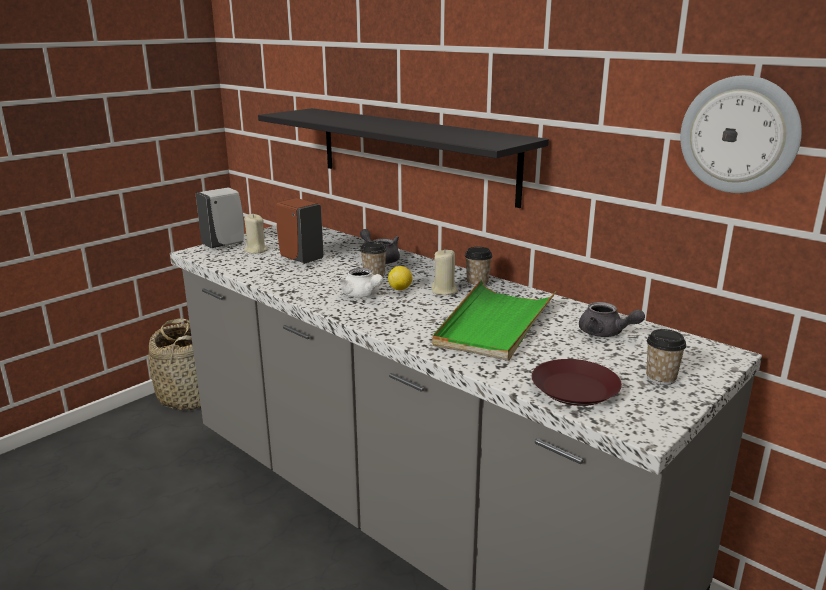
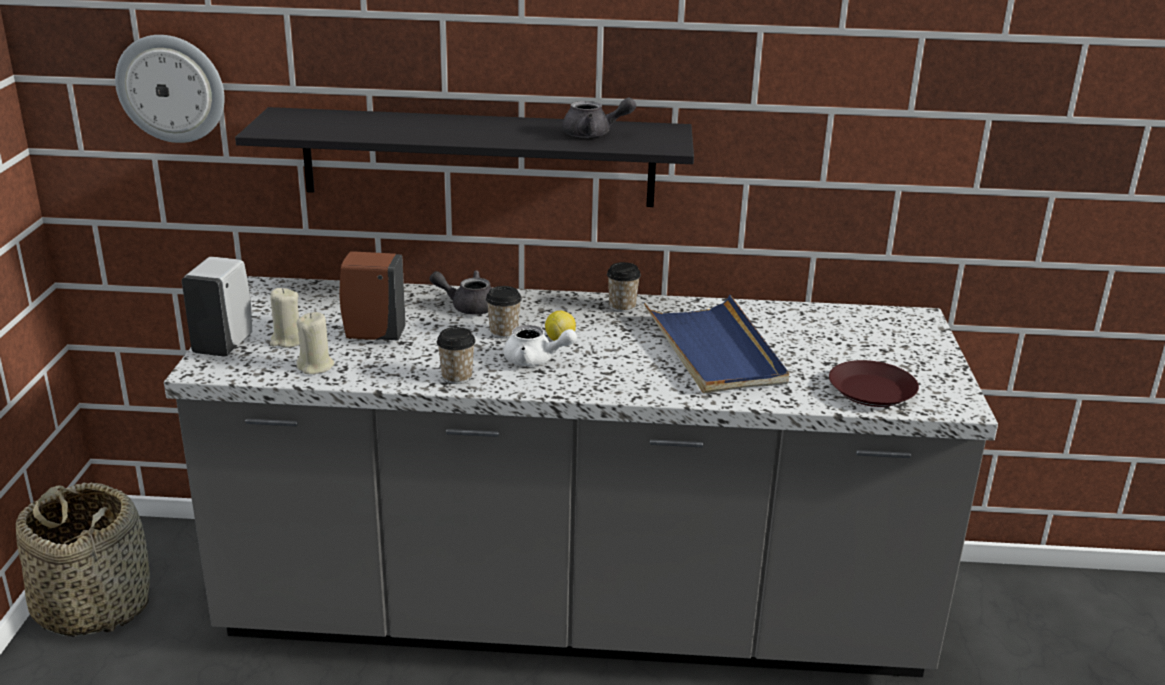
camera: 40 degrees left, 5 degrees up
beige candle [431,250,458,295] -> beige candle moved to [296,312,334,374]
green tray [432,280,556,361] -> blue tray [644,295,789,393]
grey teapot [579,302,645,337] -> grey teapot moved to [562,97,636,138]
cup [646,329,686,385] -> cup moved to [437,327,475,384]
wall clock [680,75,802,193] -> wall clock moved to [115,35,225,143]

